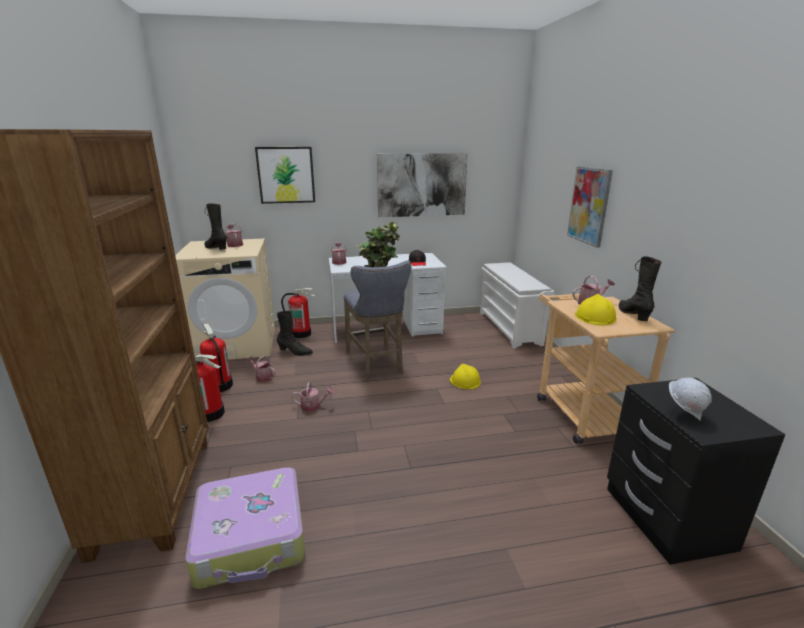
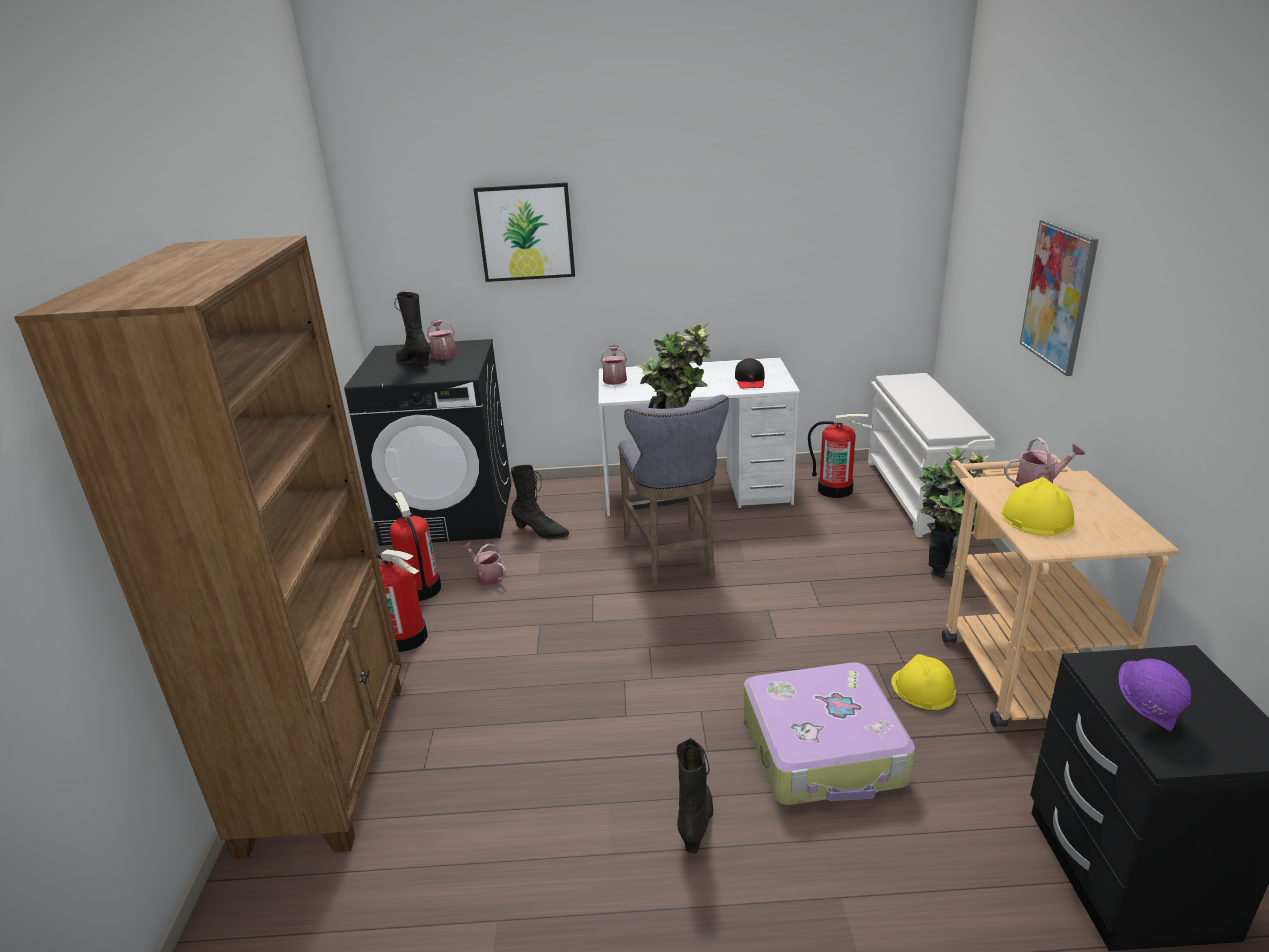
camera: 10 degrees right, 5 degrees up
beige washing machine [175,238,275,360] -> black washing machine [344,339,511,546]
suitcase [185,467,305,589] -> suitcase moved to [744,663,915,805]
fire extinguisher [281,288,315,339] -> fire extinguisher moved to [808,413,872,498]
watering can [292,382,334,412] -> none
picture [377,153,468,217] -> none
yellow hard hat [450,364,481,389] -> yellow hard hat moved to [891,654,956,710]
black boot [619,256,662,321] -> black boot moved to [676,738,713,854]
white hard hat [669,378,712,421] -> purple hard hat [1118,659,1191,731]
none -> potted plant [919,446,989,578]

